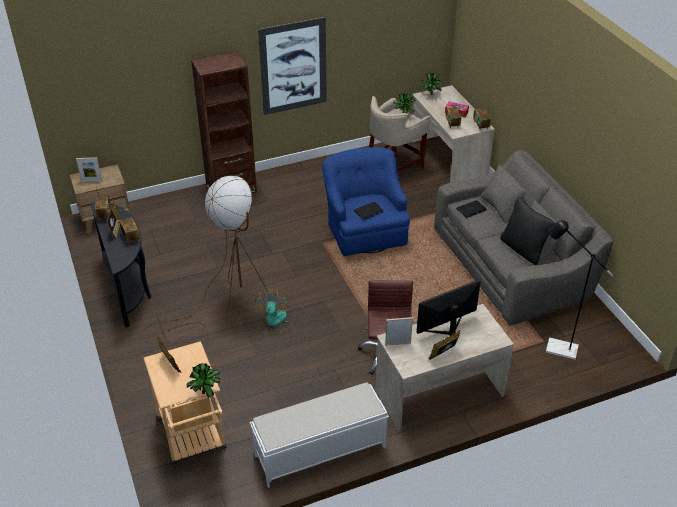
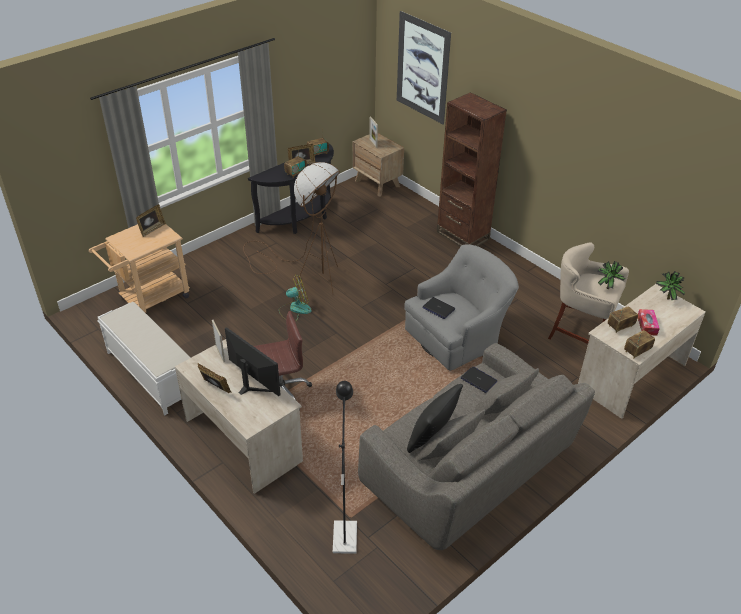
camera: 70 degrees right, 0 degrees up
potted plant [187,363,220,398] -> none
picture [258,17,327,115] -> picture moved to [397,11,451,125]
blue armchair [322,147,410,256] -> grey armchair [404,244,519,371]

